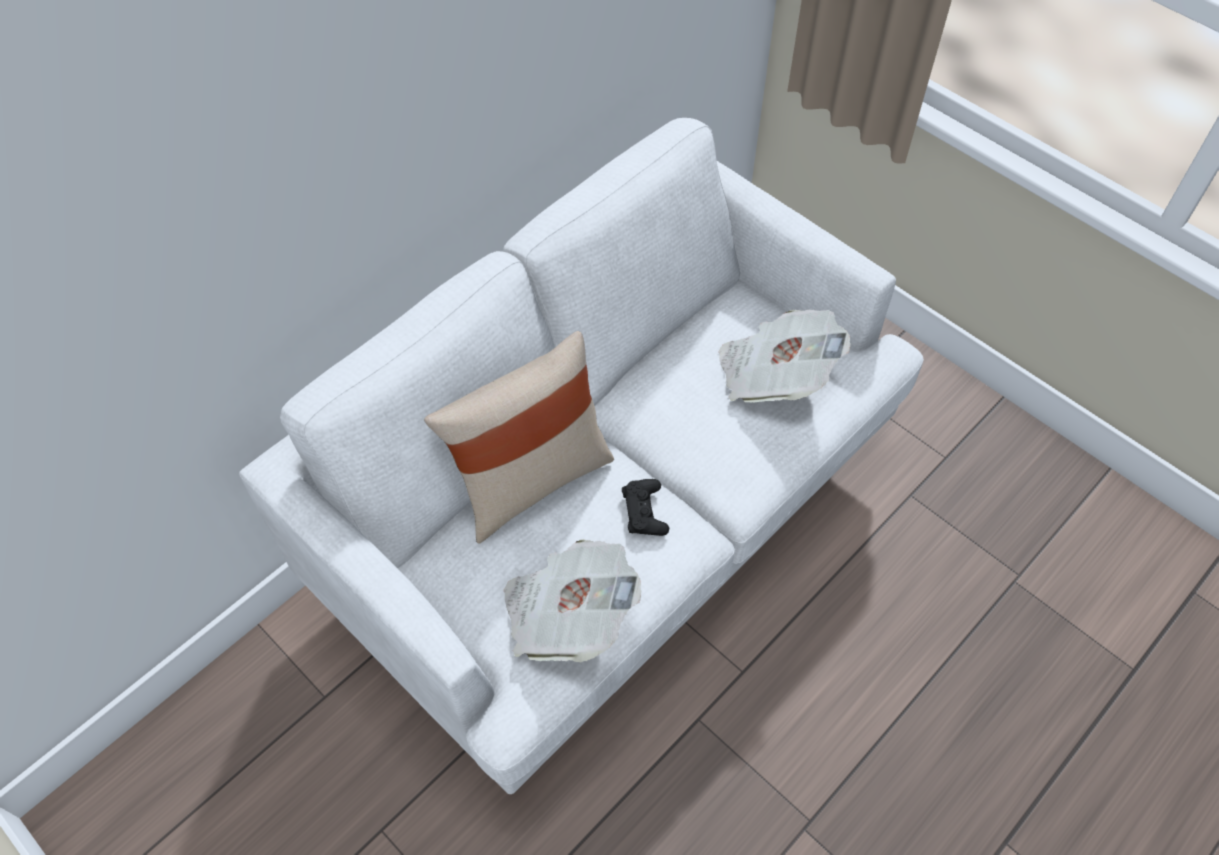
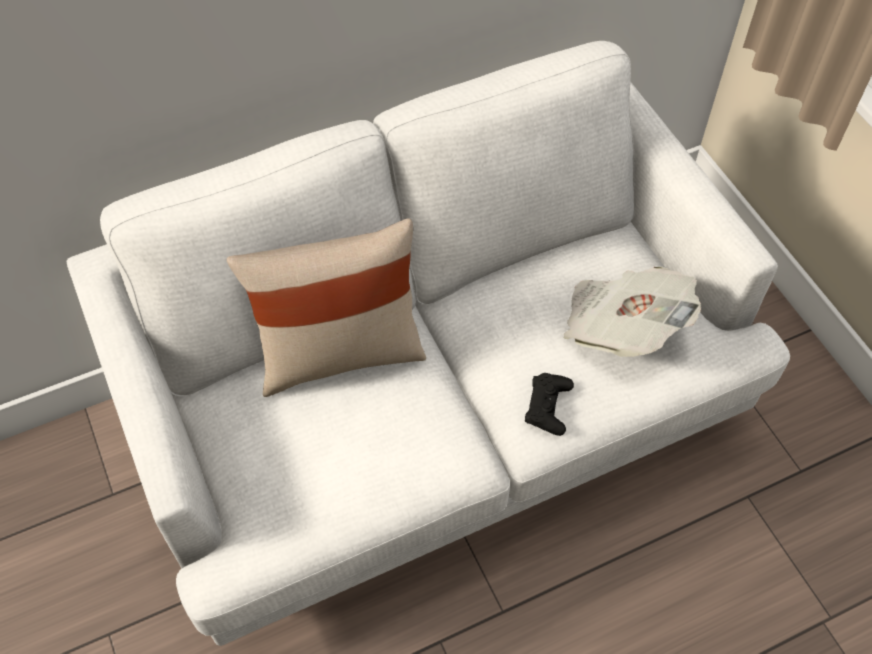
camera: 20 degrees right, 0 degrees up
newspaper [504,539,641,662] -> none
black game controller [622,479,669,536] -> black game controller moved to [525,373,574,436]

